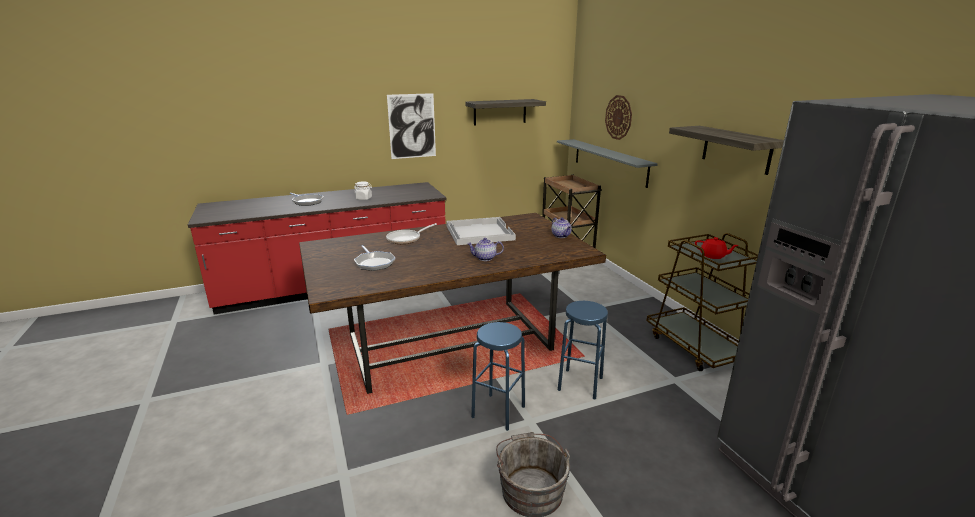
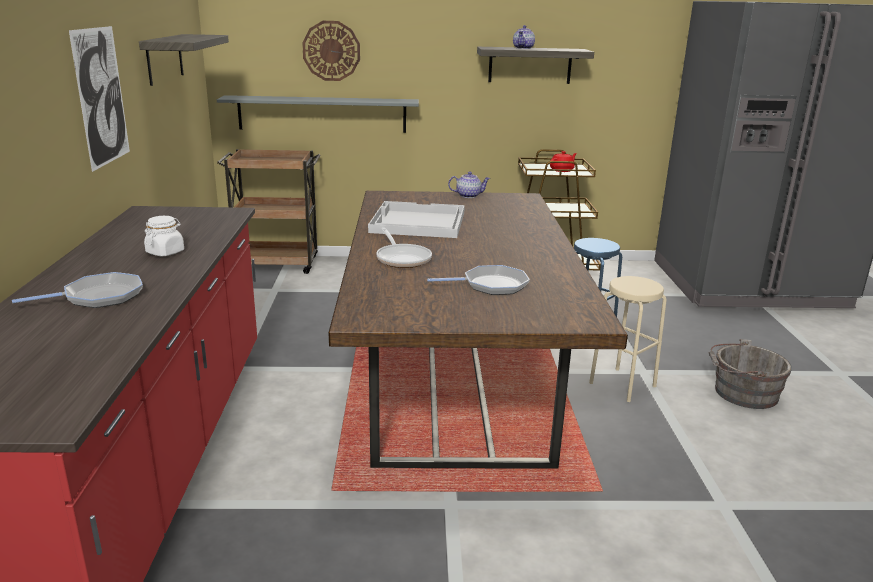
camera: 70 degrees left, 0 degrees up
teapot [467,238,504,261] -> teapot moved to [513,25,535,49]
blue stool [471,322,525,431] -> beige stool [589,276,666,402]

